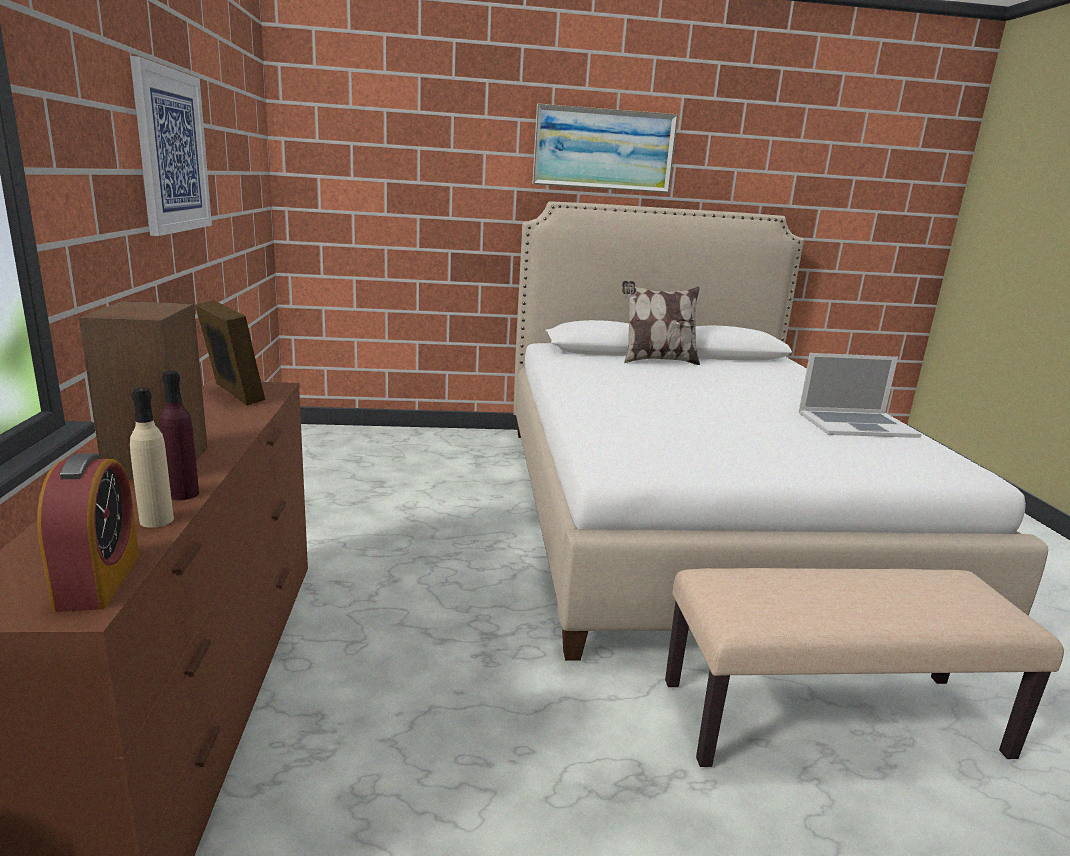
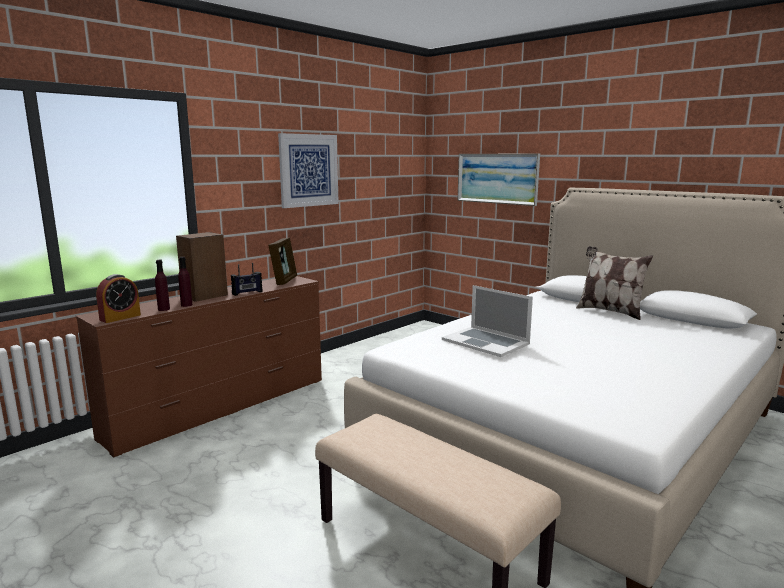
camera: 50 degrees right, 5 degrees down
beige bottle [130,388,174,528] -> purple bottle [155,260,170,311]
picture [532,104,678,193] -> picture moved to [457,154,540,206]
laptop [798,353,922,438] -> laptop moved to [442,285,533,357]
none -> radio [231,263,263,296]

